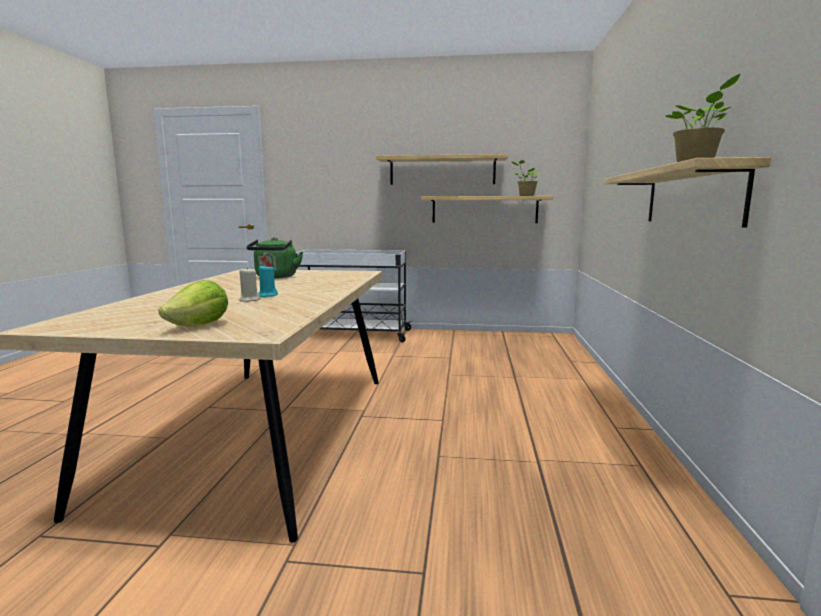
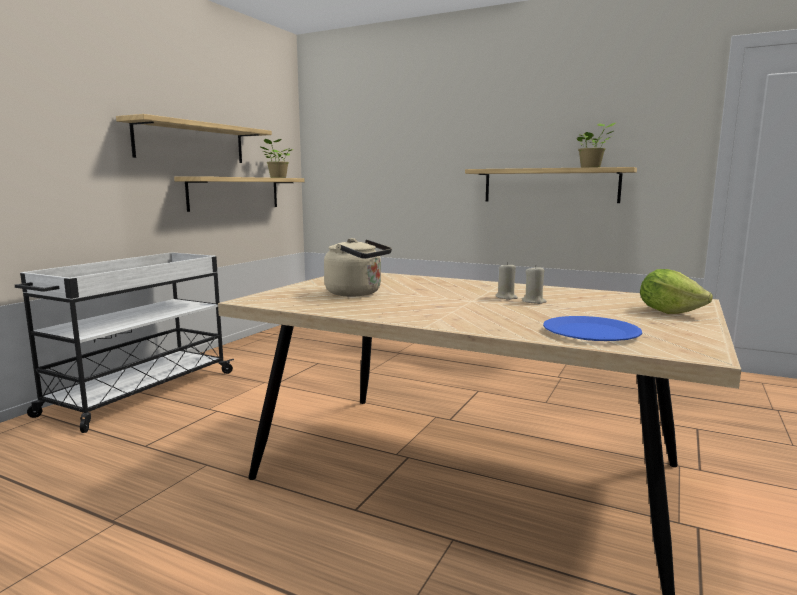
camera: 70 degrees left, 0 degrees up
green kettle [246,237,303,279] -> beige kettle [324,238,392,297]
turquoise candle [259,265,278,297] -> beige candle [496,262,518,300]
none -> blue plate [543,316,642,341]

